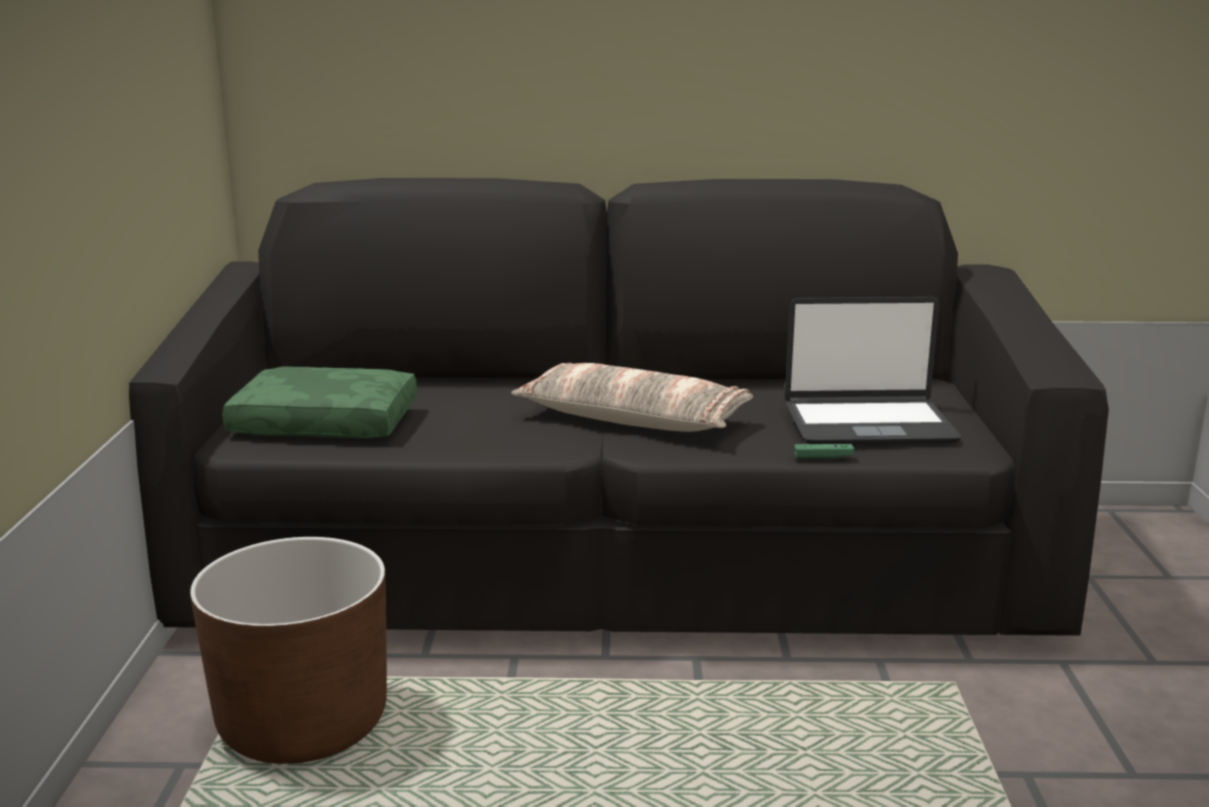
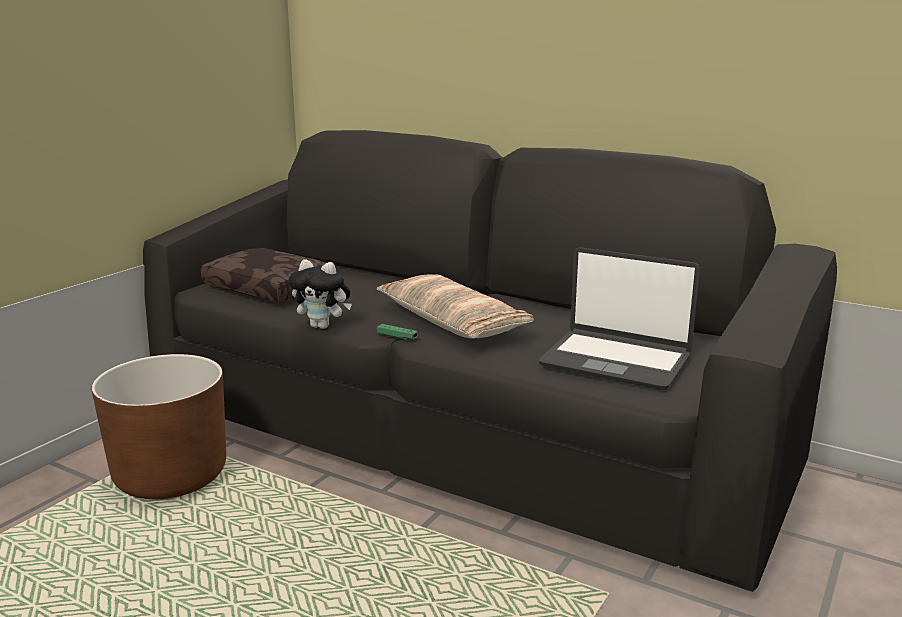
camera: 30 degrees right, 0 degrees up
green pillow [222,367,417,438] -> brown pillow [201,248,326,302]
green game controller [794,444,855,459] -> green game controller moved to [377,324,418,339]
none -> plush toy [288,259,352,329]

